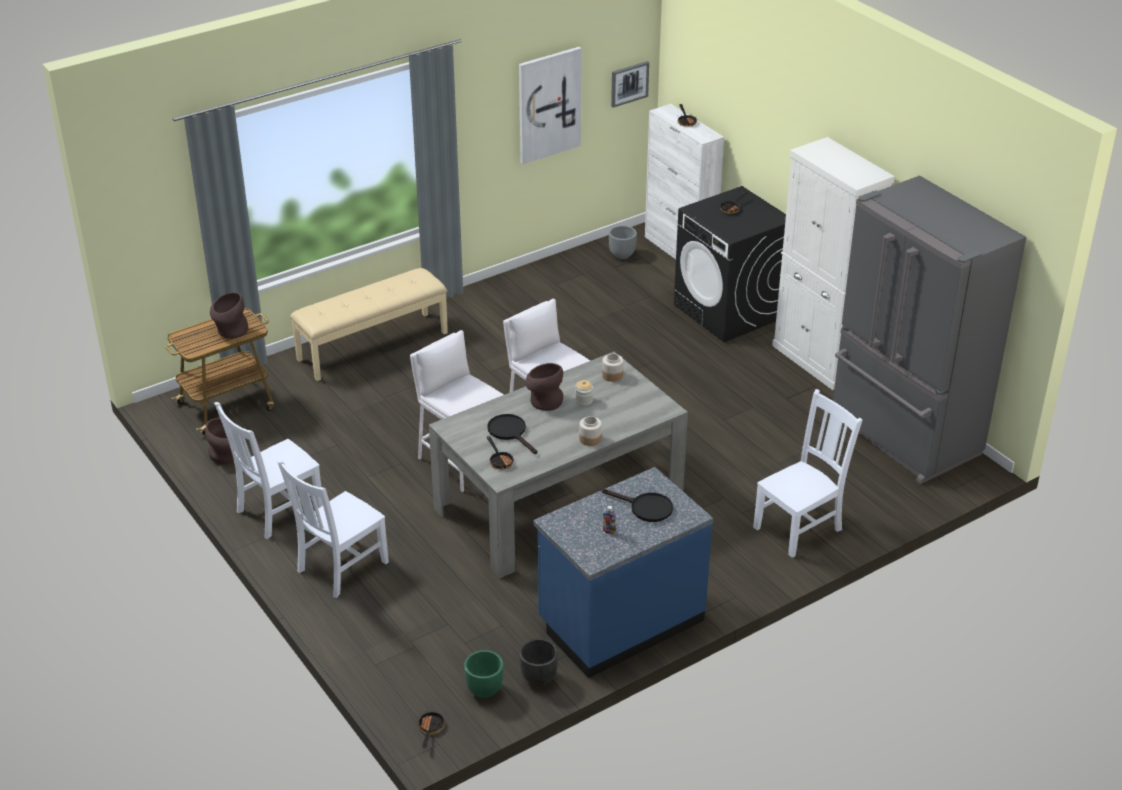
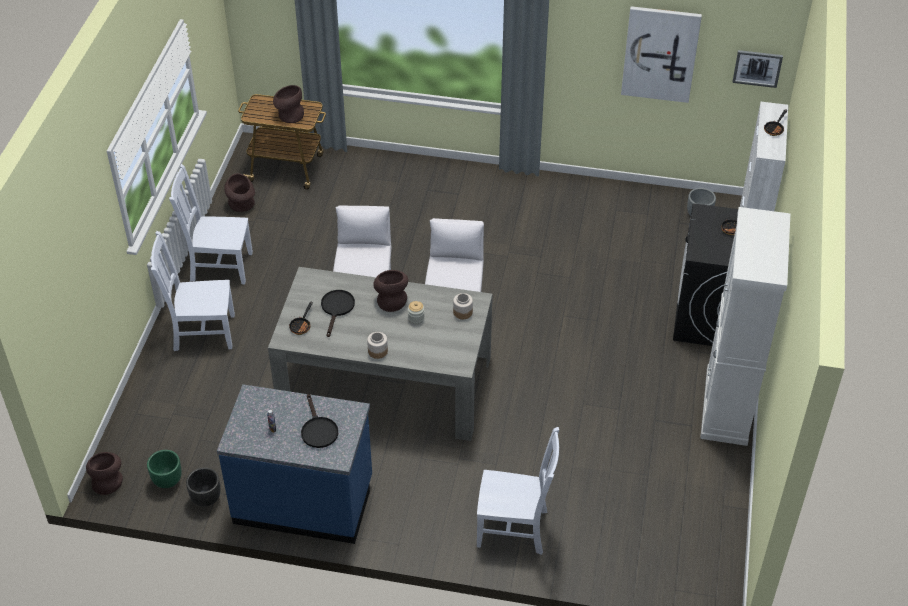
camera: 45 degrees right, 10 degrees up
beige bench [290,268,448,381] -> none
frying pan [418,711,445,748] -> brown vase [86,452,123,495]
grey fridge [829,175,1026,484] -> none

